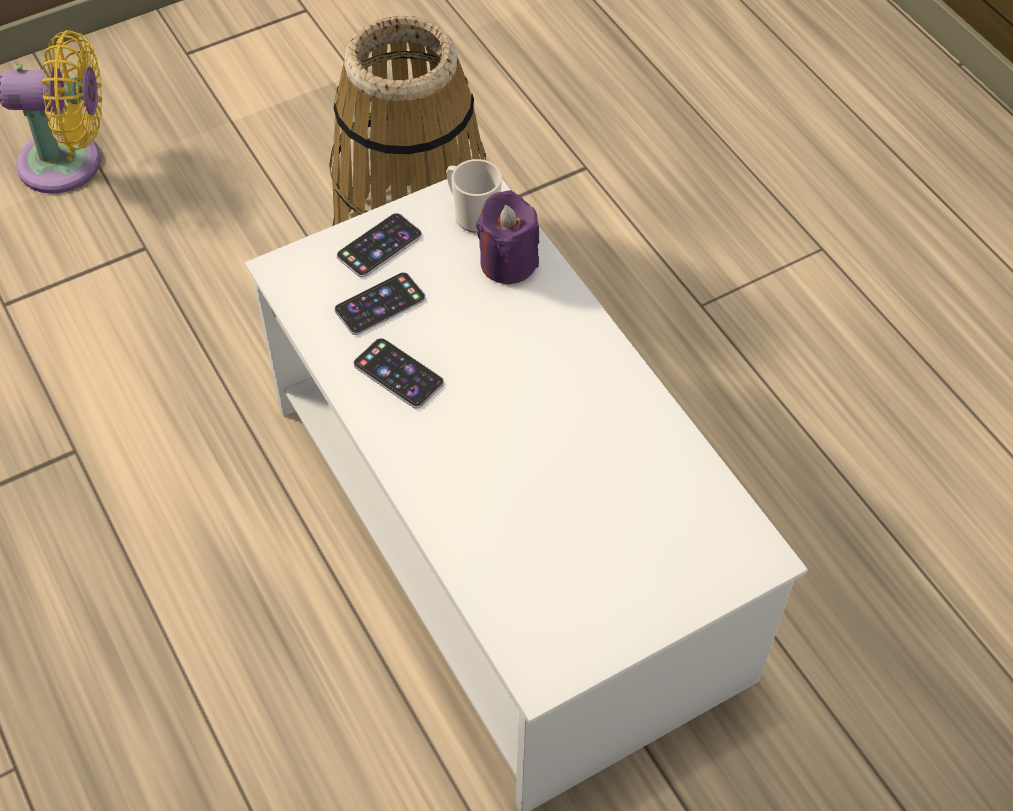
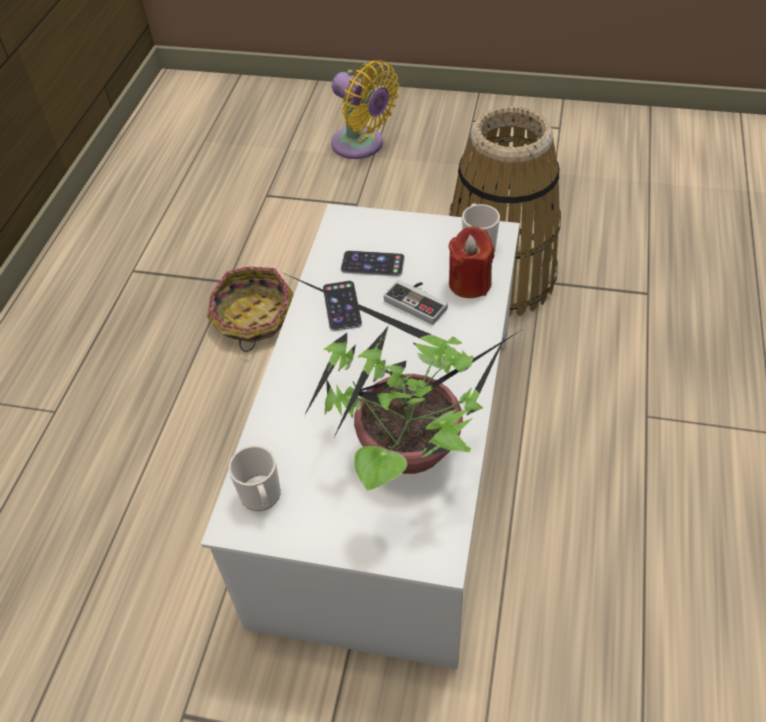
camera: 45 degrees right, 5 degrees down
phone [337,213,422,277] -> none
purple candle [476,190,540,284] -> red candle [448,227,494,298]
none -> basket [207,266,293,352]
none -> mug [228,445,281,511]
none -> potted plant [286,274,523,491]
none -> game controller [384,280,448,325]

